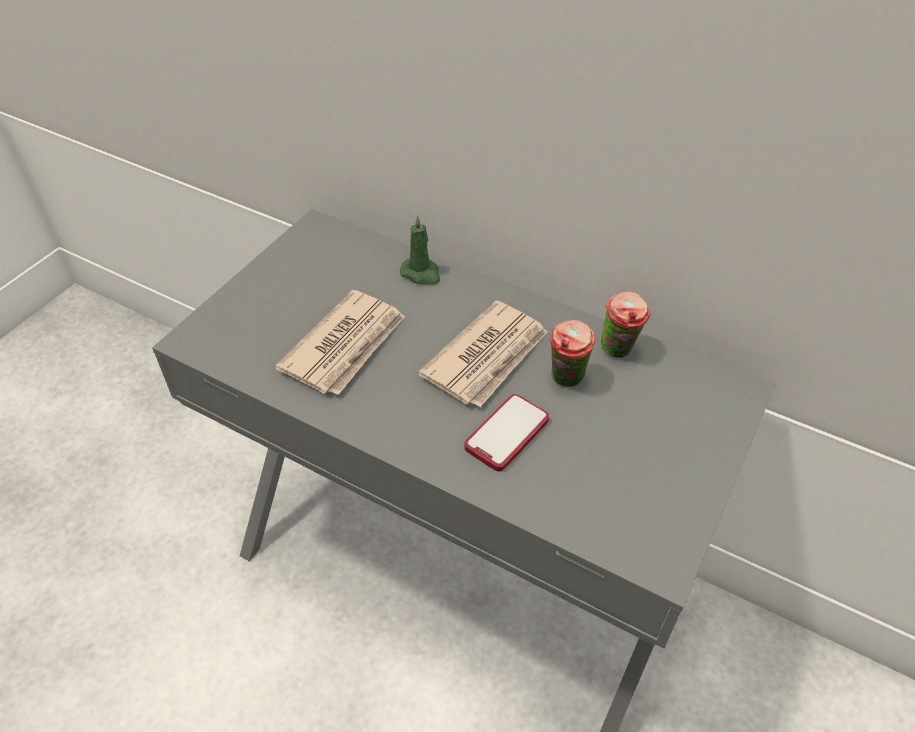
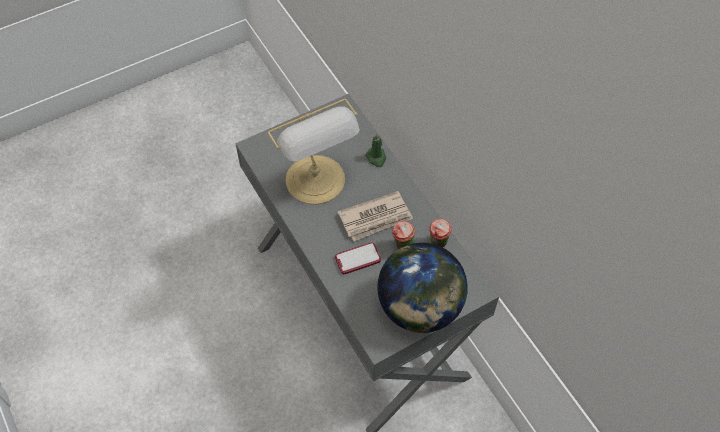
camera: 30 degrees right, 10 degrees up
newspaper [275,290,405,395] -> table lamp [268,99,360,205]
none -> globe [377,243,468,333]

